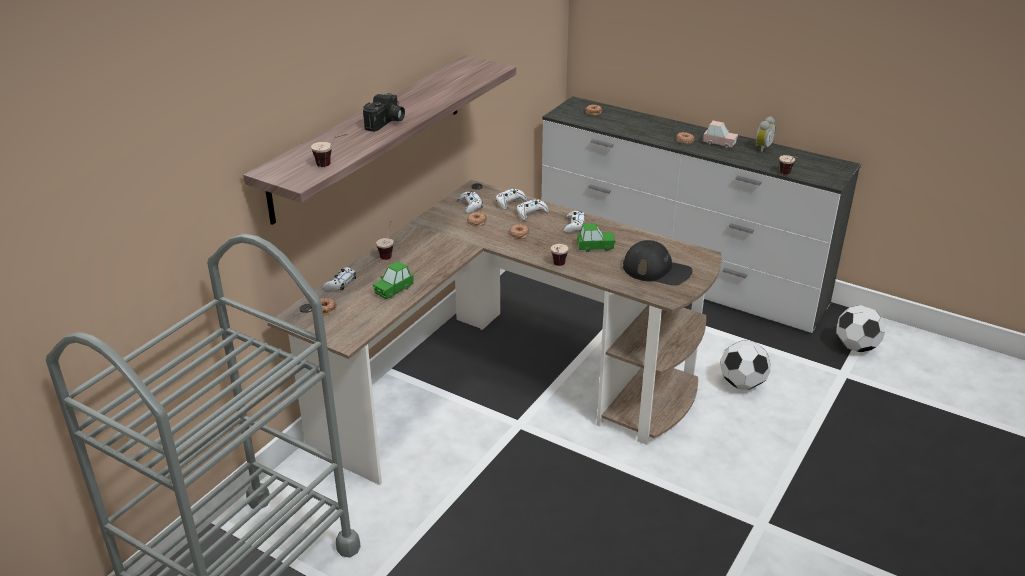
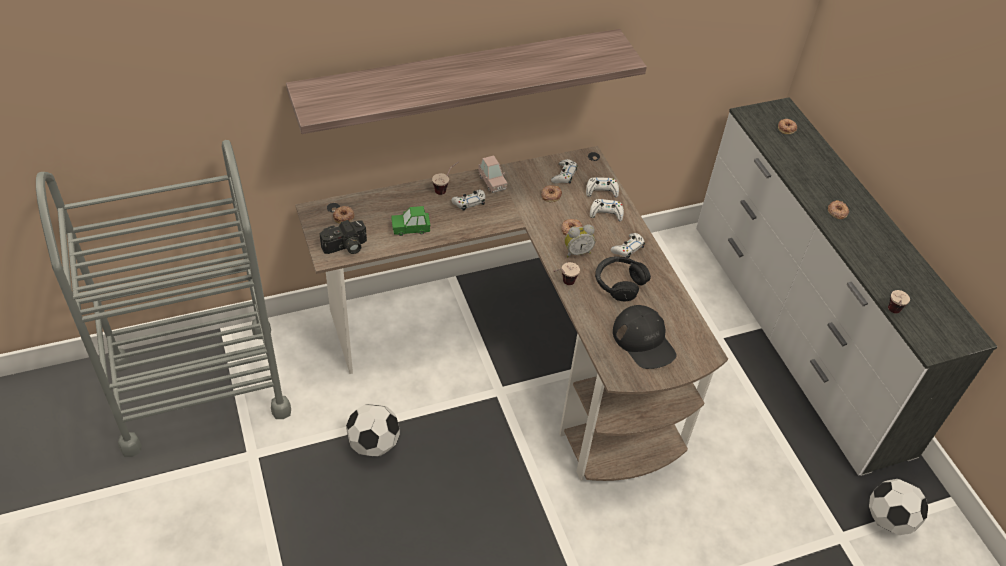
camera: 35 degrees right, 15 degrees up
cup [311,134,347,167] -> none
white game controller [323,267,356,291] -> white game controller moved to [451,190,485,211]
camera [363,93,405,132] -> camera moved to [320,220,367,254]
green toy car [577,224,615,252] -> black headphones [595,256,651,301]
pink toy car [703,121,738,148] -> pink toy car moved to [478,155,508,193]
football [720,340,771,390] -> football moved to [346,404,400,457]
alarm clock [756,116,776,152] -> alarm clock moved to [565,224,595,257]

